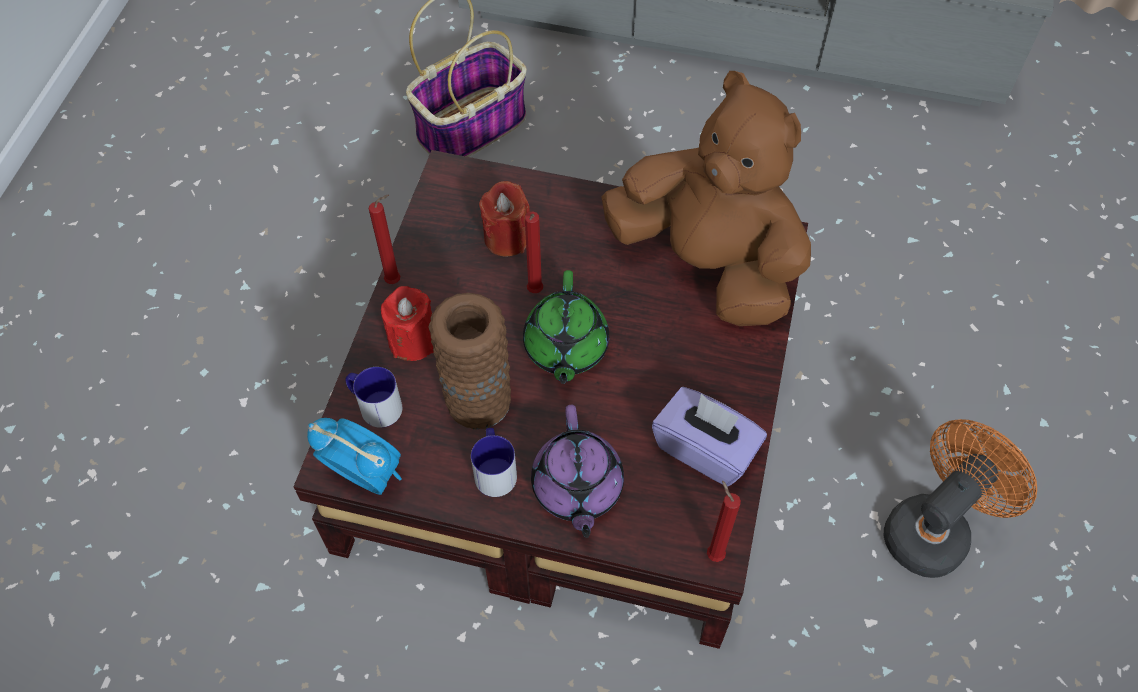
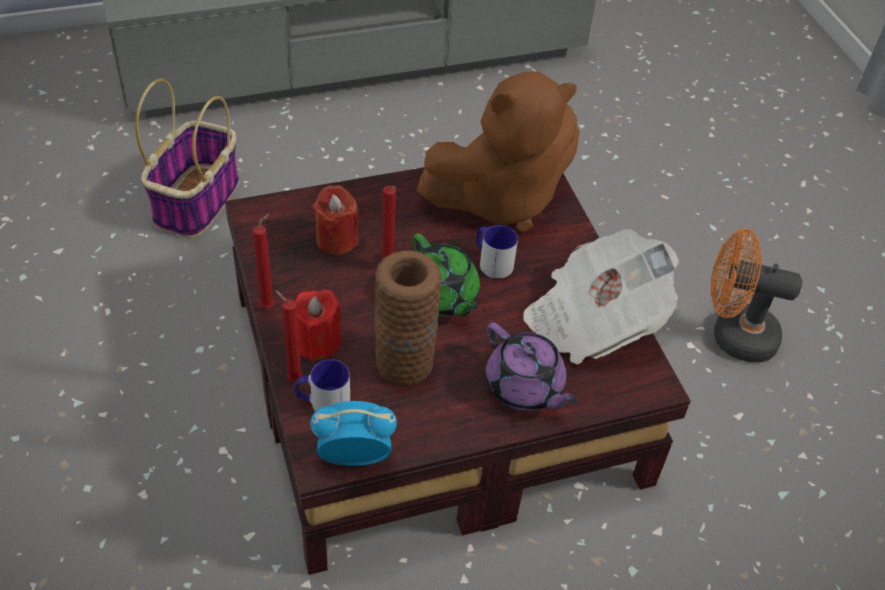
camera: 35 degrees left, 10 degrees down
mug [471,428,517,497] -> mug moved to [476,225,518,279]
brown plush toy [602,71,811,326] -> brown plush toy turned 150 degrees clockwise [417,72,580,232]
purple tissue box [652,387,767,487] -> newspaper [524,229,680,365]
red candle [707,480,741,562] -> red candle moved to [275,290,303,382]
orange fan [884,419,1037,578] -> orange fan turned 90 degrees counterclockwise [711,229,802,362]

